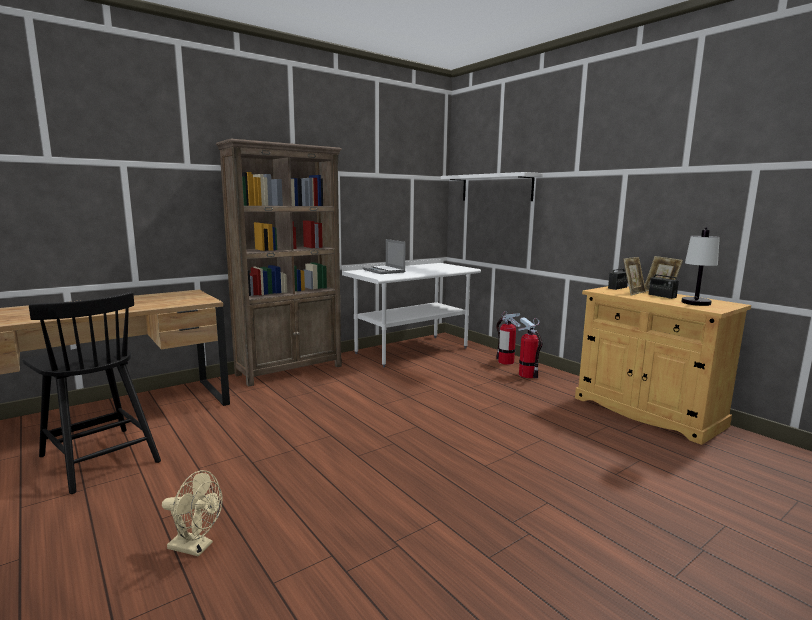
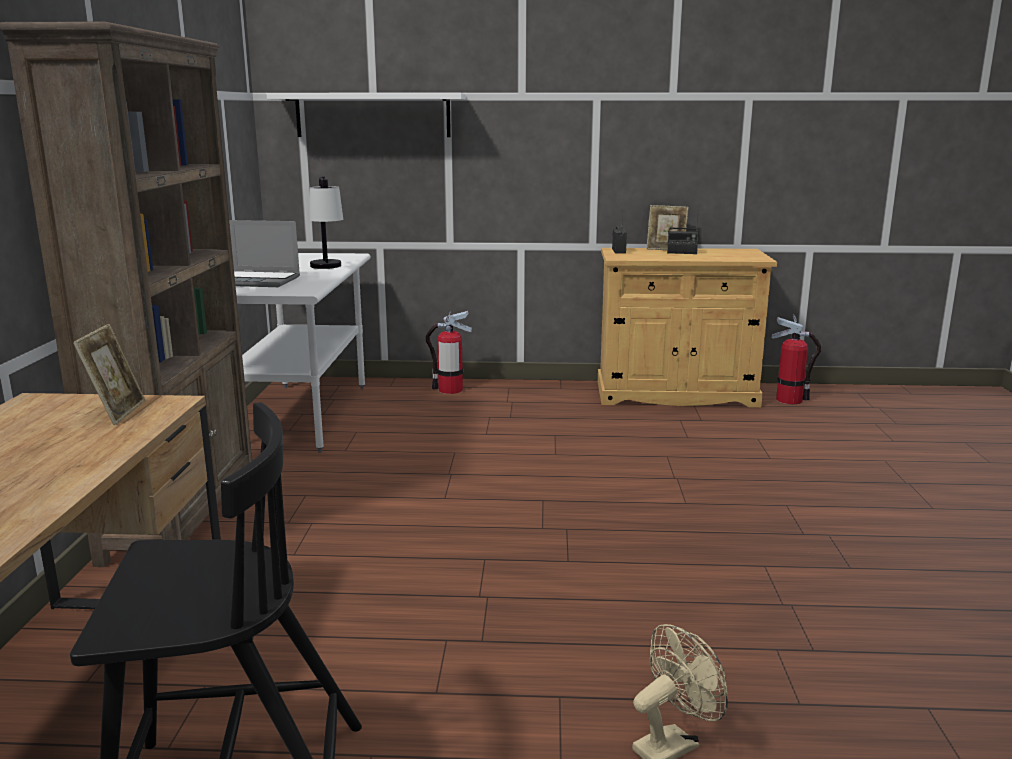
camera: 50 degrees left, 5 degrees up
fire extinguisher [518,317,542,378] -> fire extinguisher moved to [772,314,821,404]
picture frame [623,257,646,295] -> picture frame moved to [73,324,145,425]
table lamp [681,227,720,306] -> table lamp moved to [309,176,343,269]

